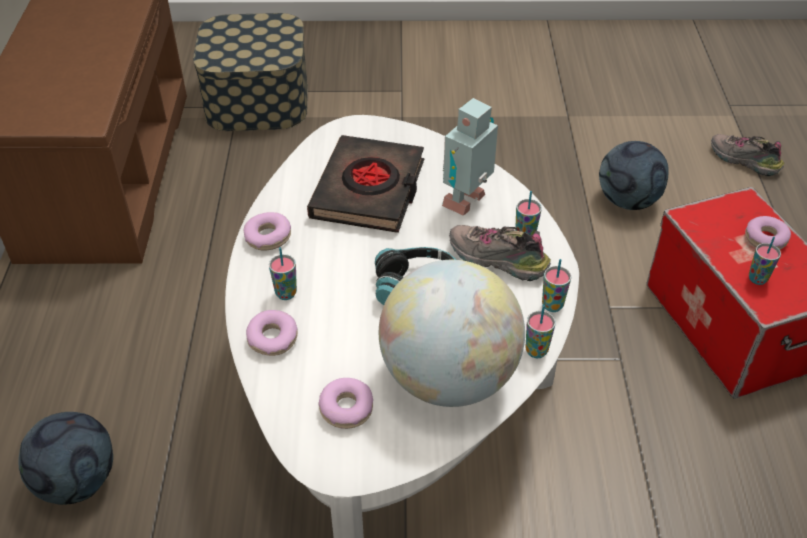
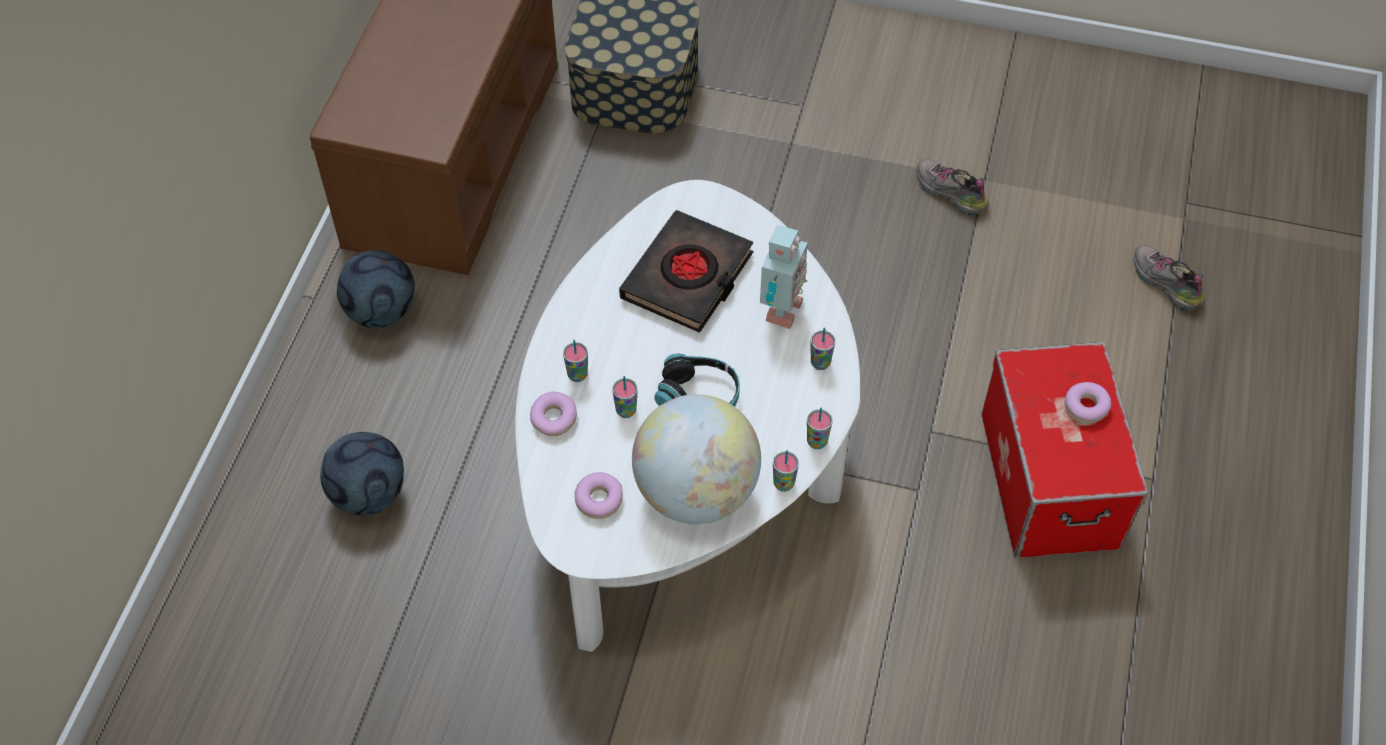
camera: 15 degrees right, 10 degrees up
donut [244,212,291,250] -> none
toy robot [442,98,498,216] -> toy robot turned 150 degrees clockwise [760,225,808,329]
shoe [449,225,551,281] -> shoe moved to [917,159,989,215]
football [599,141,669,210] -> football moved to [337,250,415,328]
cup [749,237,781,285] -> cup moved to [612,376,638,418]

